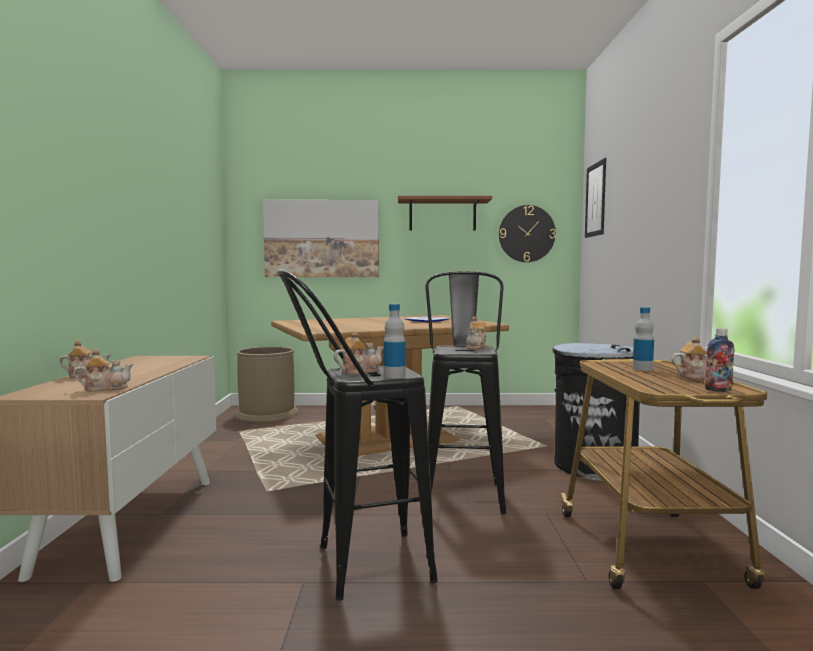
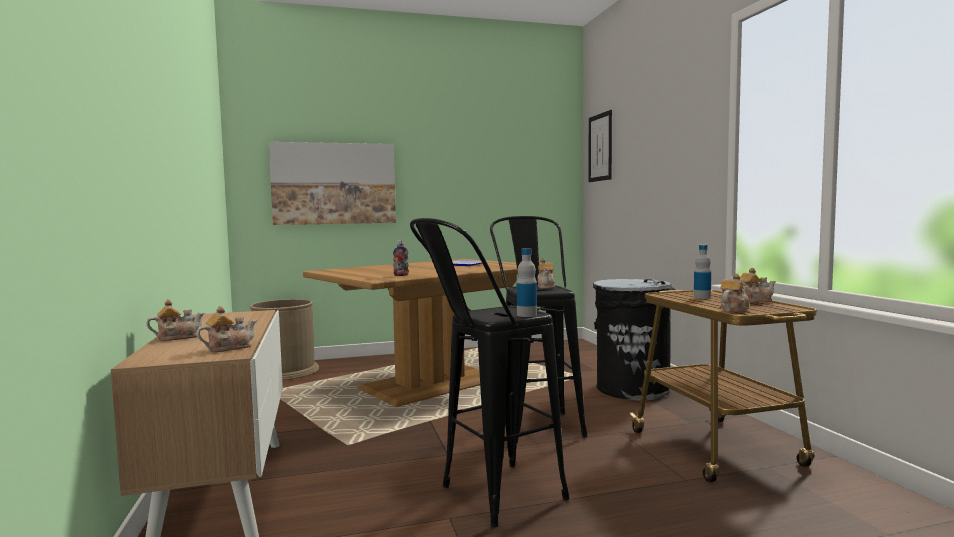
camera: 15 degrees left, 0 degrees up
teapot [334,331,384,375] -> teapot moved to [719,274,749,312]
shelf [398,196,492,231] -> none
wall clock [499,205,556,262] -> none
bottle [705,328,734,392] -> bottle moved to [393,240,409,276]

